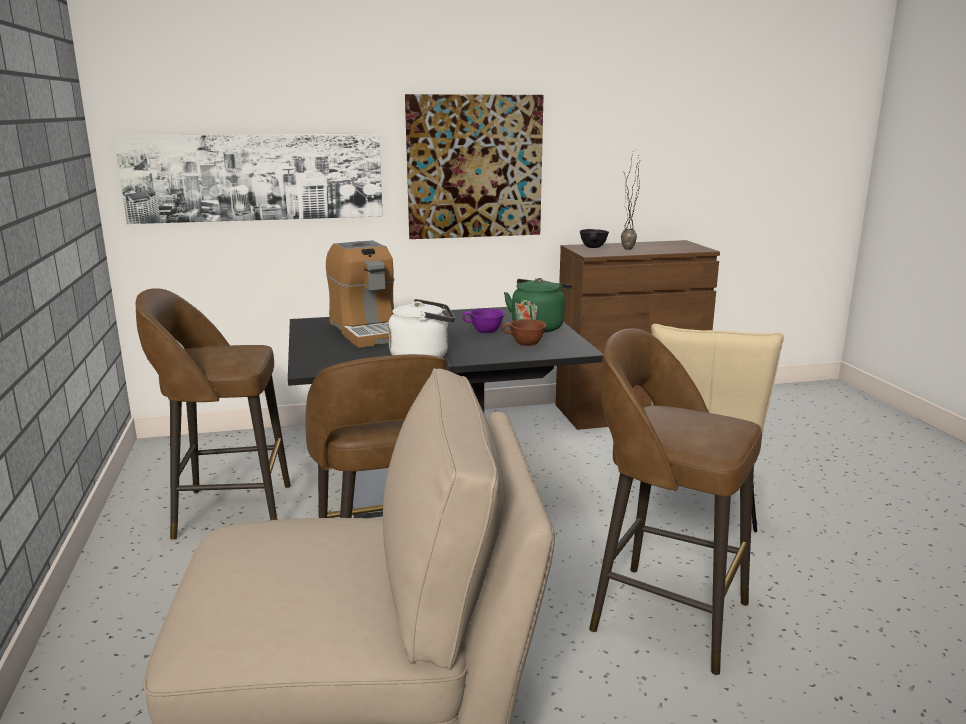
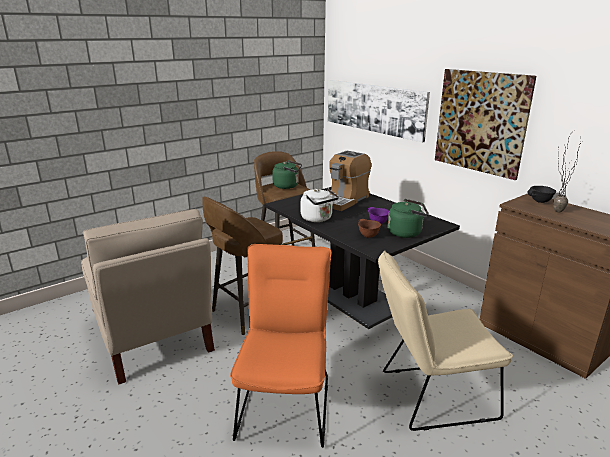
camera: 65 degrees right, 5 degrees up
brown stool [589,328,762,675] -> orange chair [230,244,332,448]
none -> green kettle [272,160,302,189]

